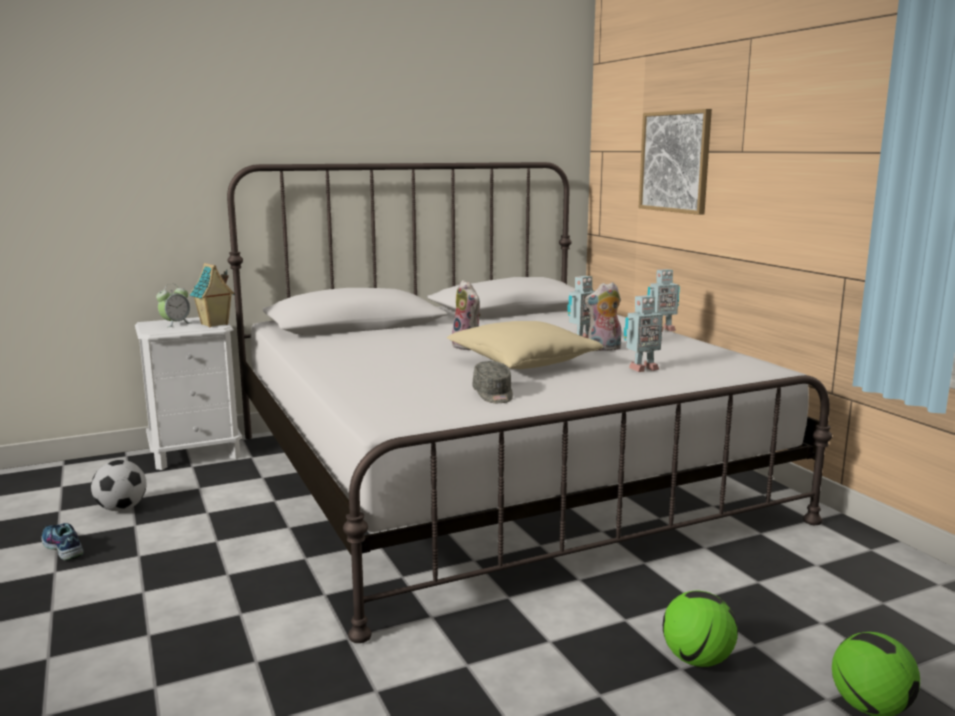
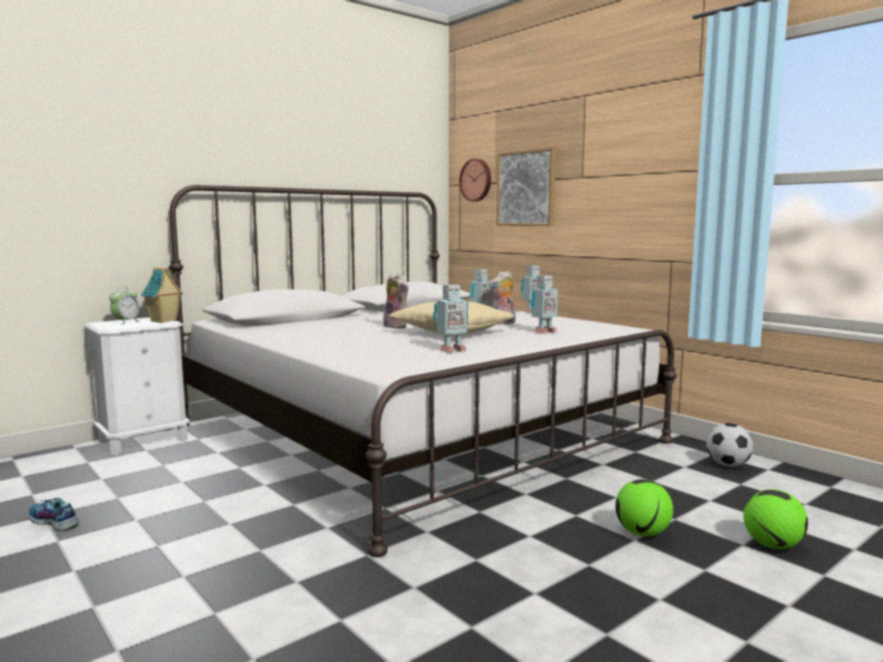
camera: 15 degrees left, 5 degrees down
football [91,460,147,511] -> football moved to [706,423,753,467]
grey cap [473,361,513,403] -> toy robot [433,284,468,353]
none -> wall clock [459,158,491,202]

